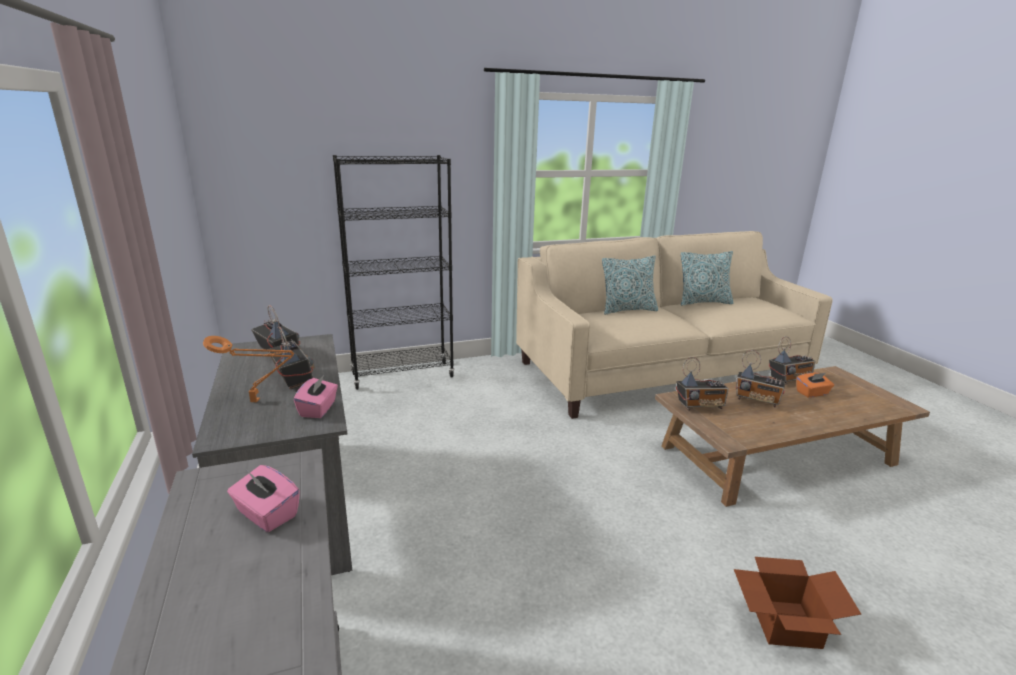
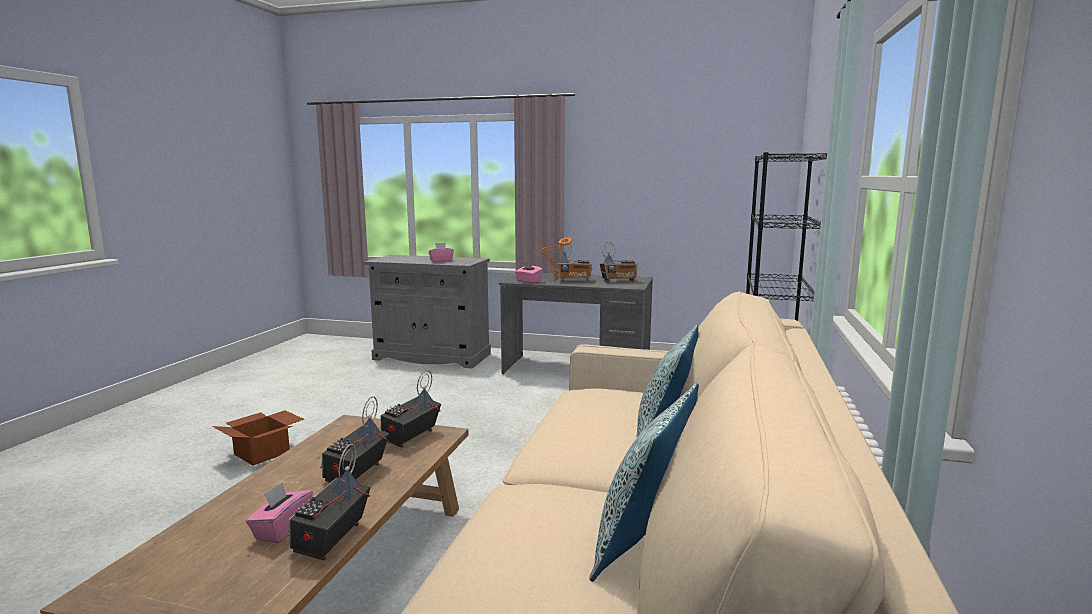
camera: 125 degrees right, 10 degrees down
radio [736,350,785,408] -> radio turned 45 degrees counterclockwise [320,396,389,483]
orange tissue box [796,373,834,398] -> pink tissue box [246,482,313,543]

